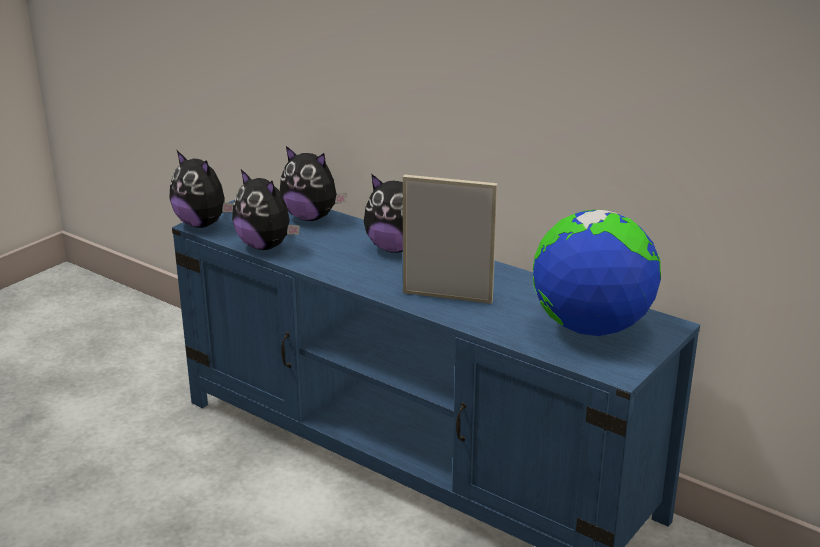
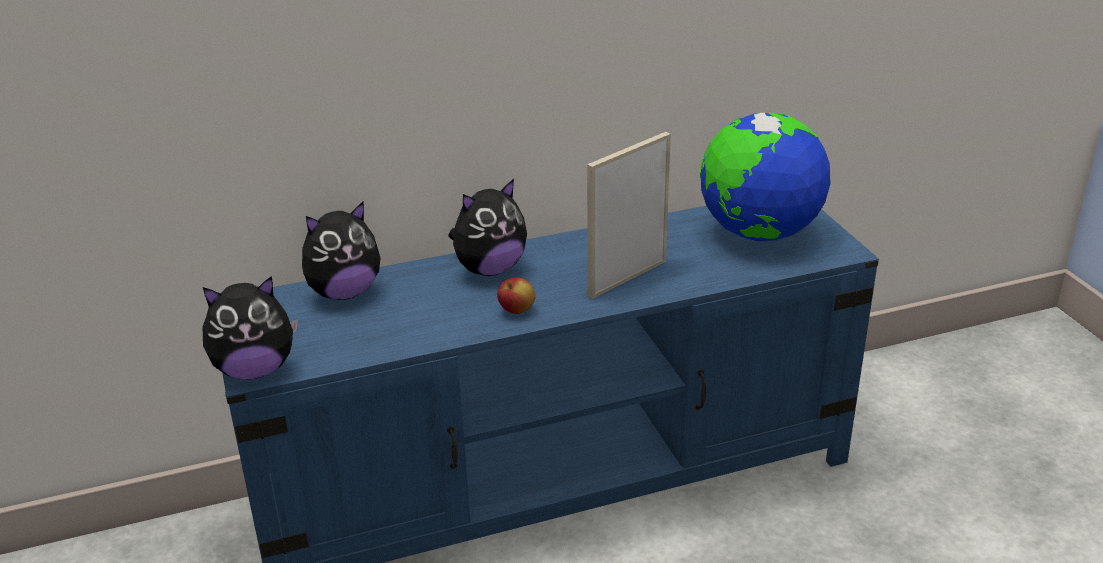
camera: 55 degrees left, 5 degrees up
plush toy [232,169,300,250] -> none
none -> apple [497,277,536,314]

